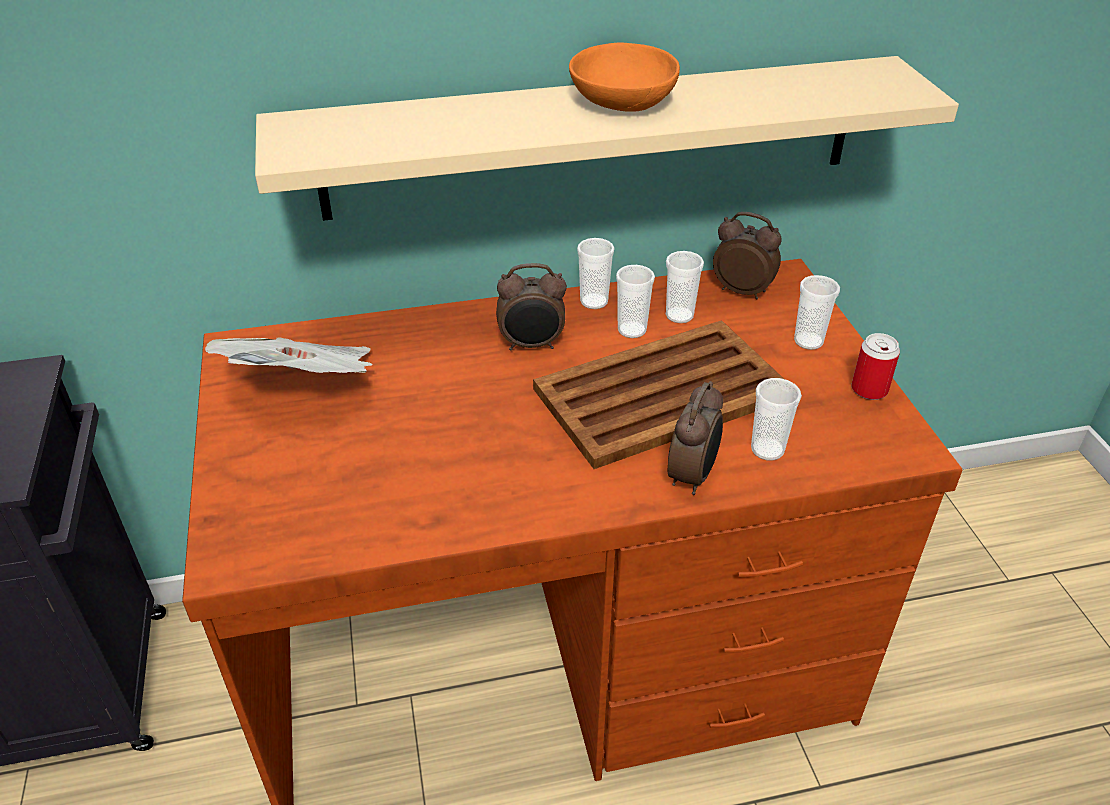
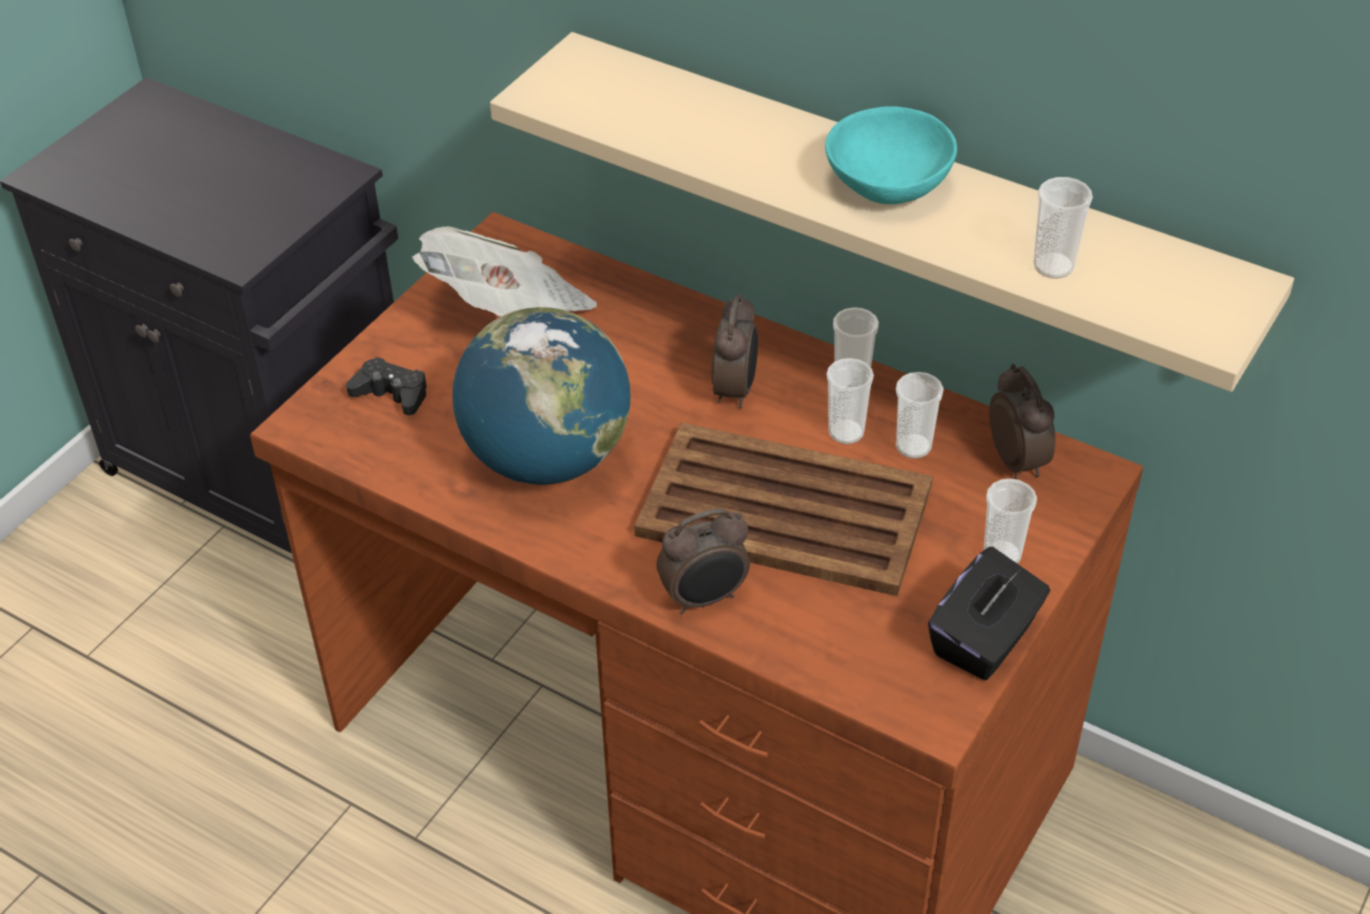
camera: 45 degrees right, 5 degrees up
alarm clock [496,263,567,351] -> alarm clock turned 120 degrees counterclockwise [711,294,758,408]
orange bowl [569,43,680,112] -> turquoise bowl [825,106,957,204]
cup [751,378,802,461] -> cup moved to [1033,177,1093,278]
can [851,333,900,400] -> black tissue box [928,547,1050,680]
none -> black game controller [346,357,427,415]
none -> globe [452,307,630,485]

